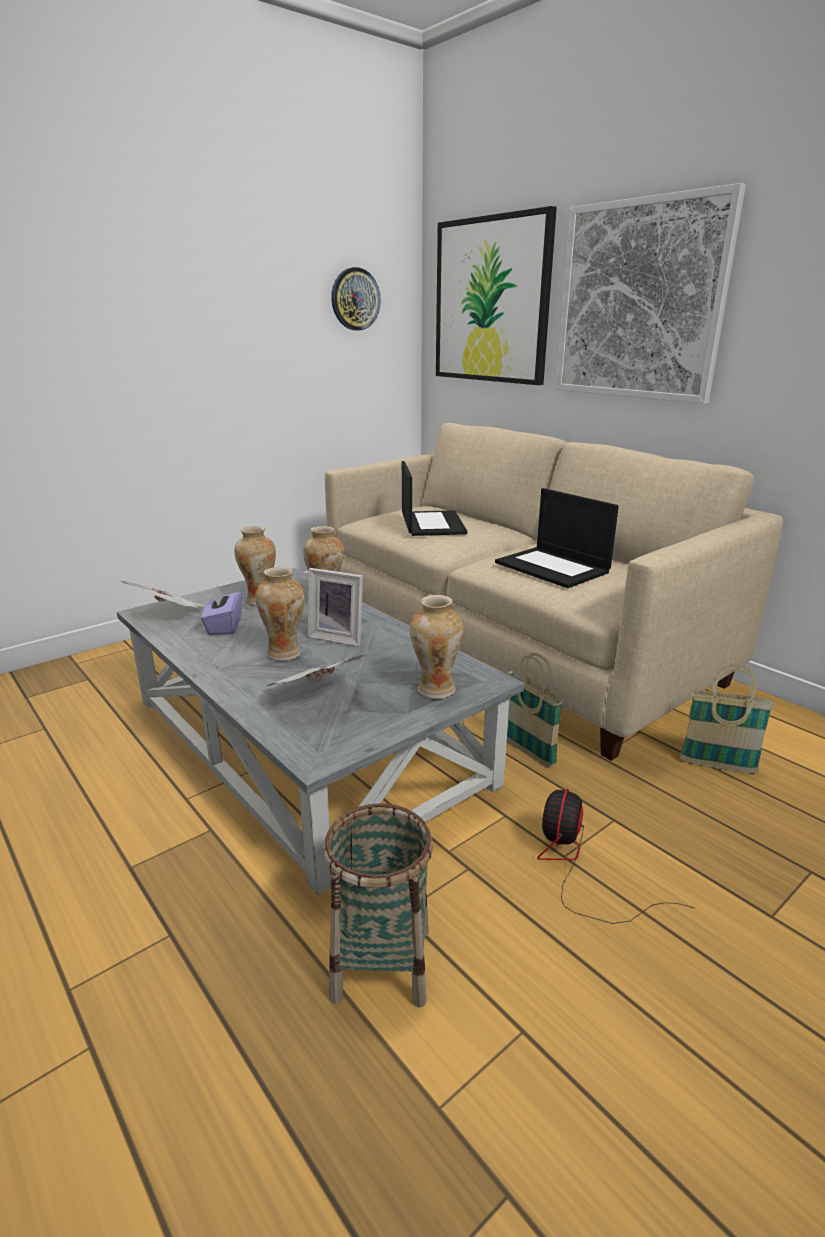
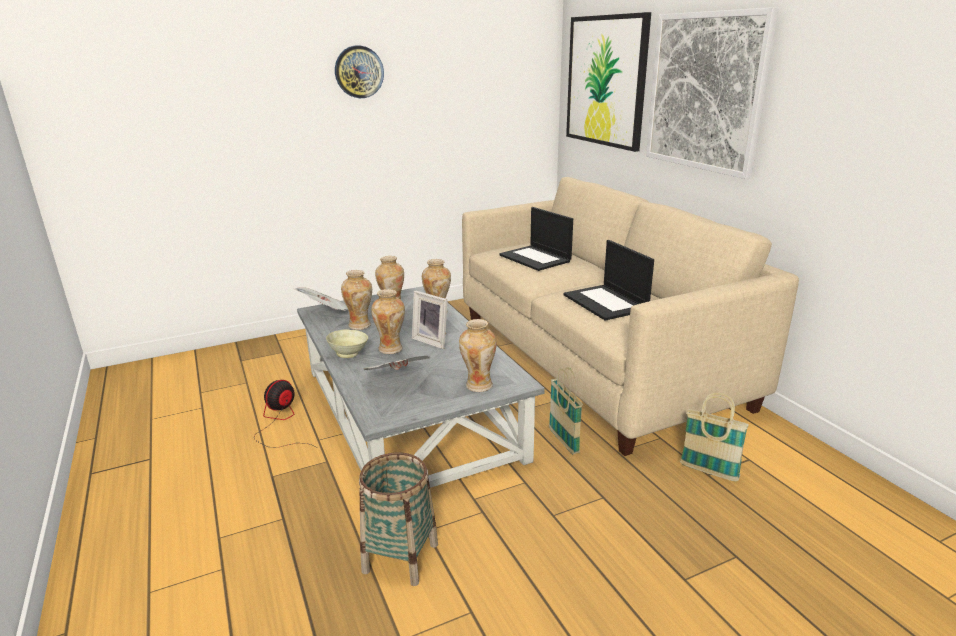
camera: 15 degrees right, 0 degrees up
purple tissue box [201,586,242,635] -> vase [341,270,372,330]
wall clock [331,267,381,330] -> wall clock moved to [335,46,384,98]
laptop [402,461,468,536] -> laptop turned 135 degrees clockwise [499,207,573,271]
fan [537,789,694,924] -> fan moved to [254,380,316,448]
none -> beige bowl [326,329,368,358]

